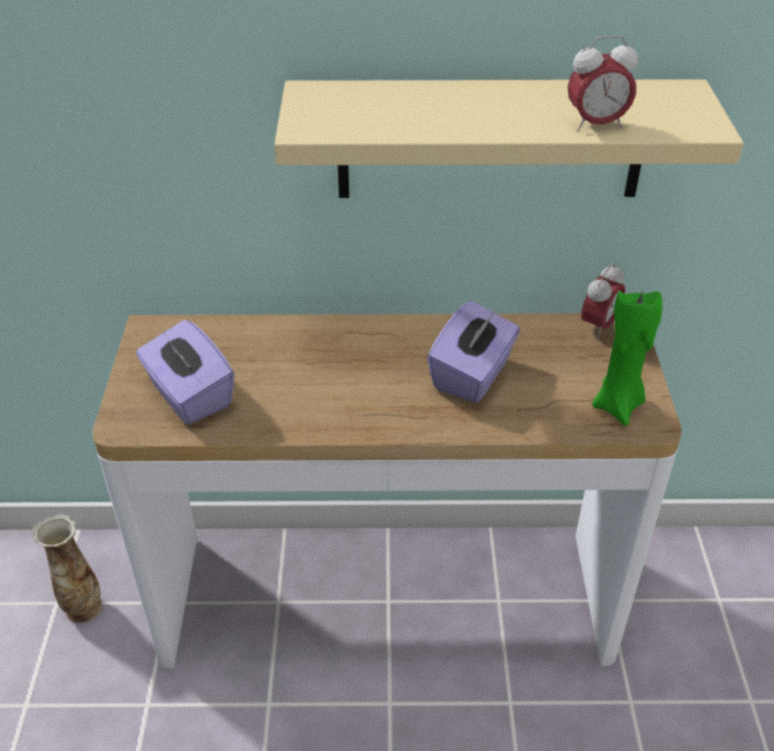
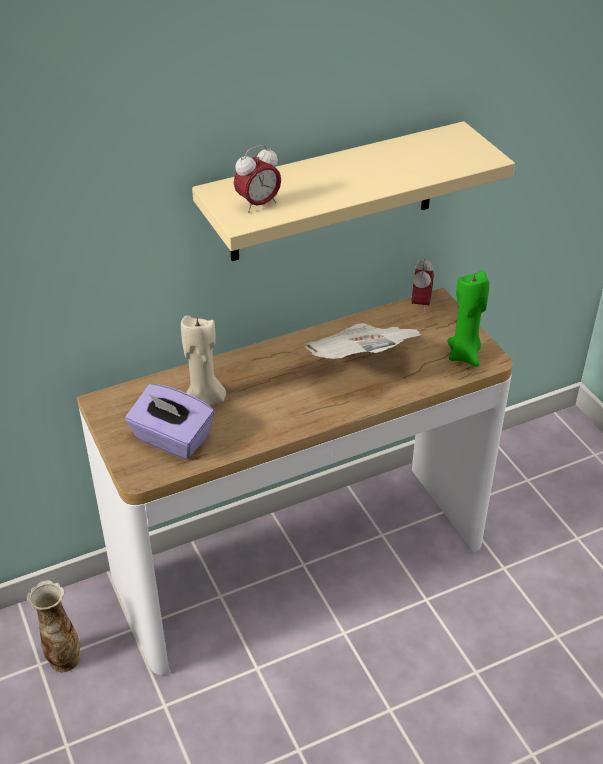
camera: 25 degrees left, 0 degrees up
purple tissue box [427,301,520,403] -> newspaper [305,323,421,359]
alarm clock [568,35,638,132] -> alarm clock moved to [234,145,281,213]
none -> beige candle [181,315,226,406]

